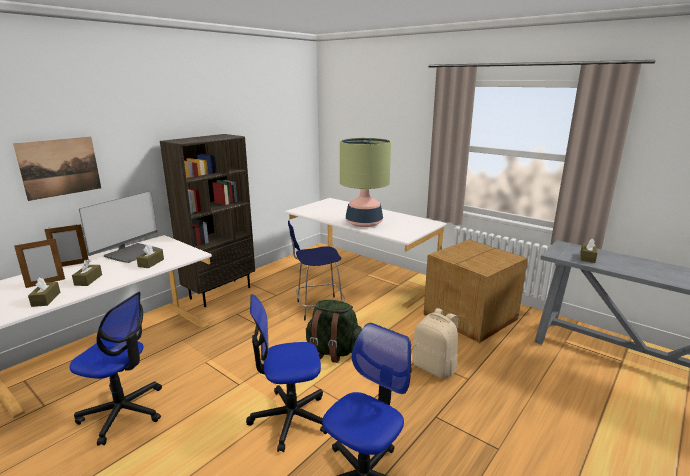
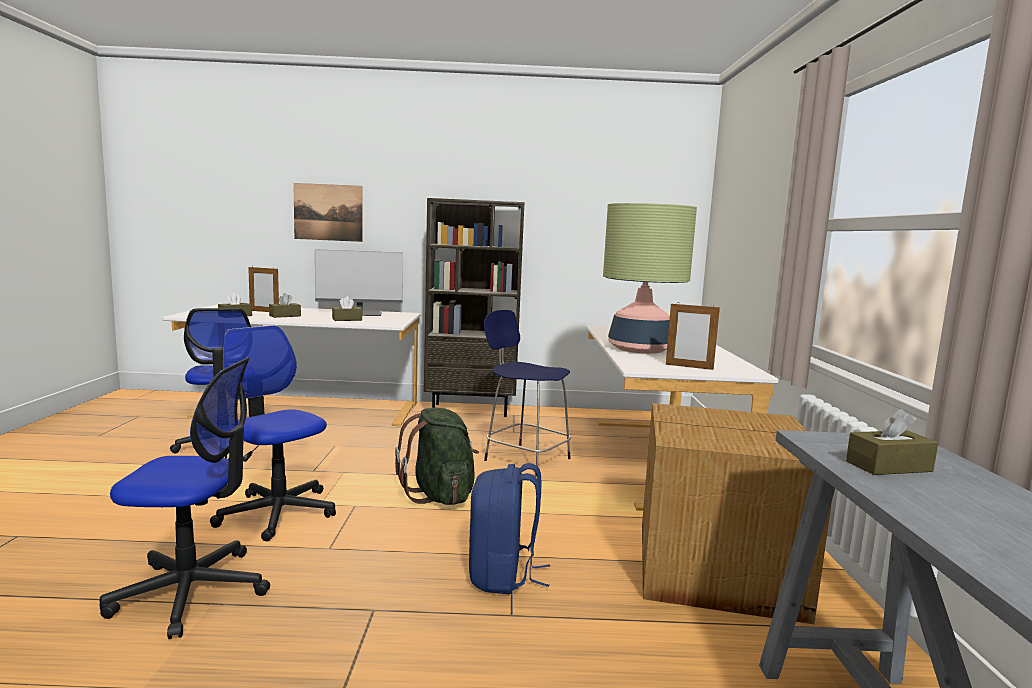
camera: 50 degrees right, 10 degrees down
picture frame [44,224,89,267] -> picture frame moved to [666,303,720,370]
beige backpack [413,308,458,379] -> blue backpack [469,463,550,594]

